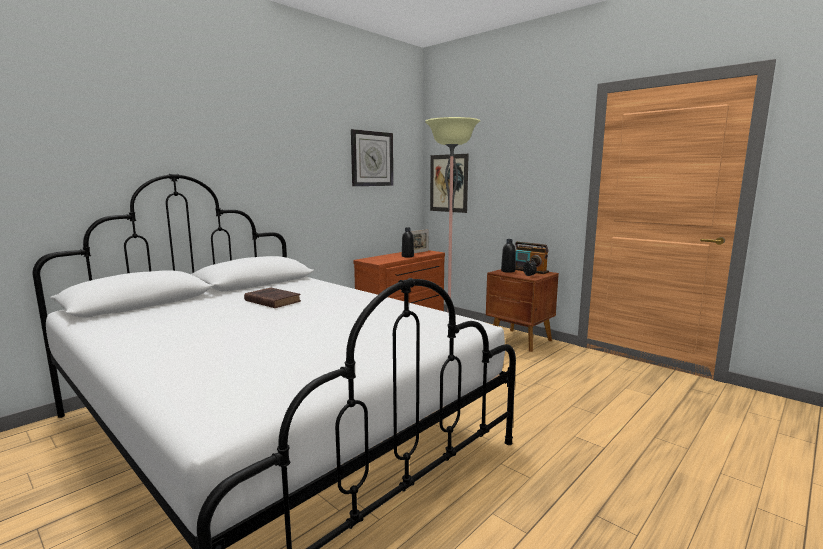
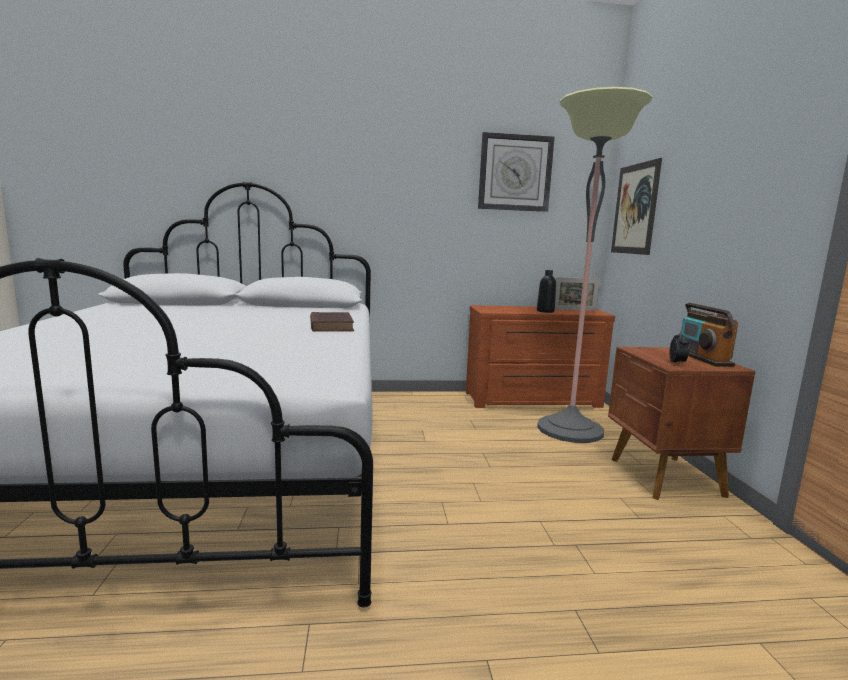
camera: 40 degrees right, 0 degrees up
brown book [244,288,301,308] -> brown book moved to [310,312,354,332]
black bottle [501,239,516,273] -> none

